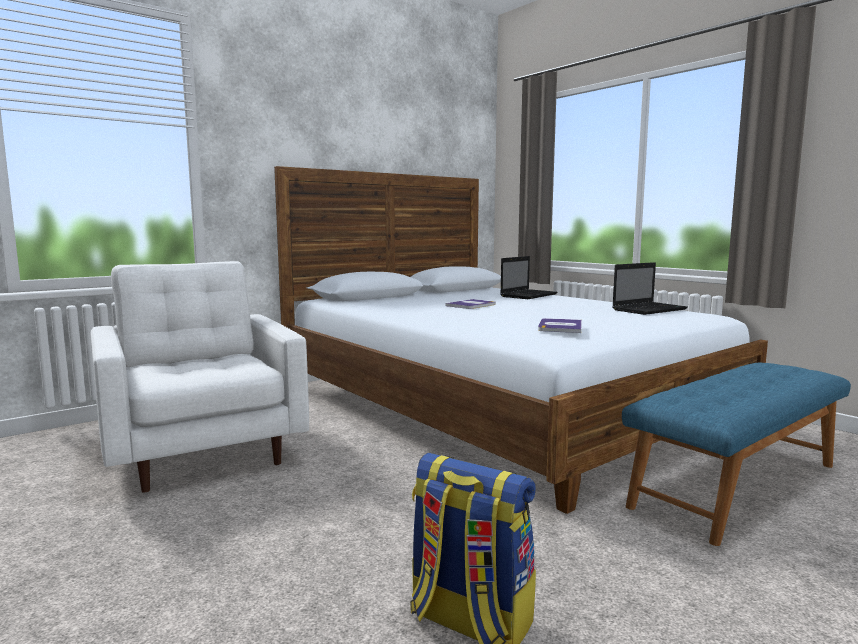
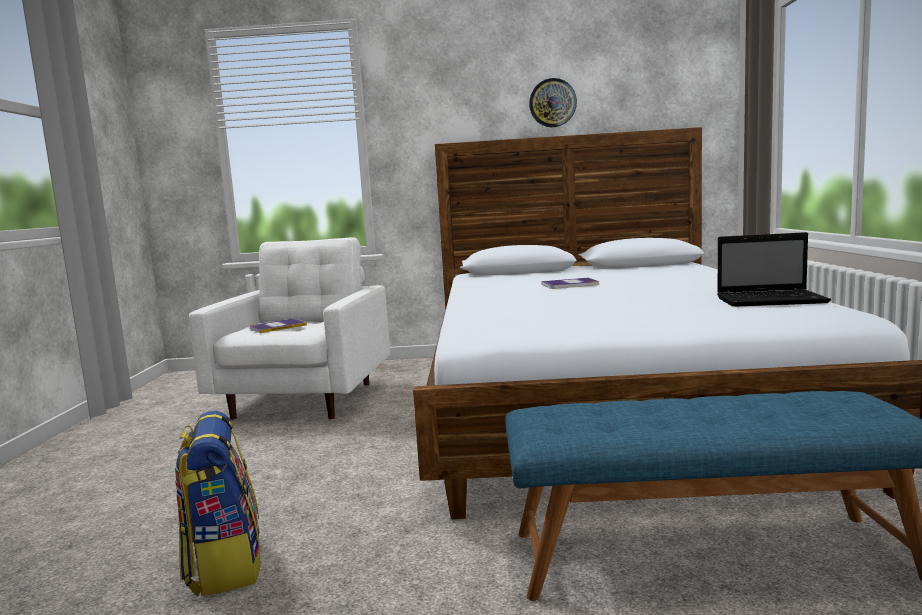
camera: 40 degrees right, 0 degrees up
laptop [500,256,557,299] -> none
book [538,318,582,333] -> book moved to [250,319,307,333]
none -> wall clock [529,78,577,127]

